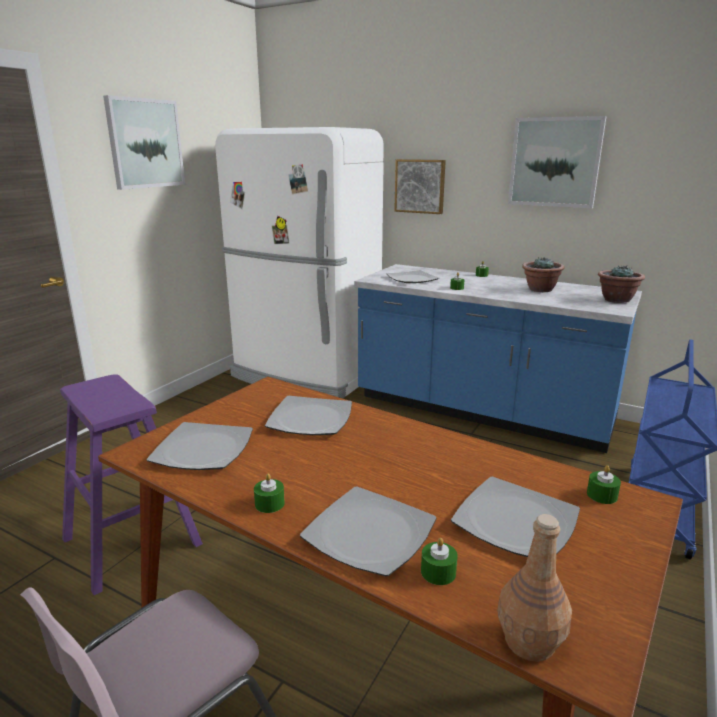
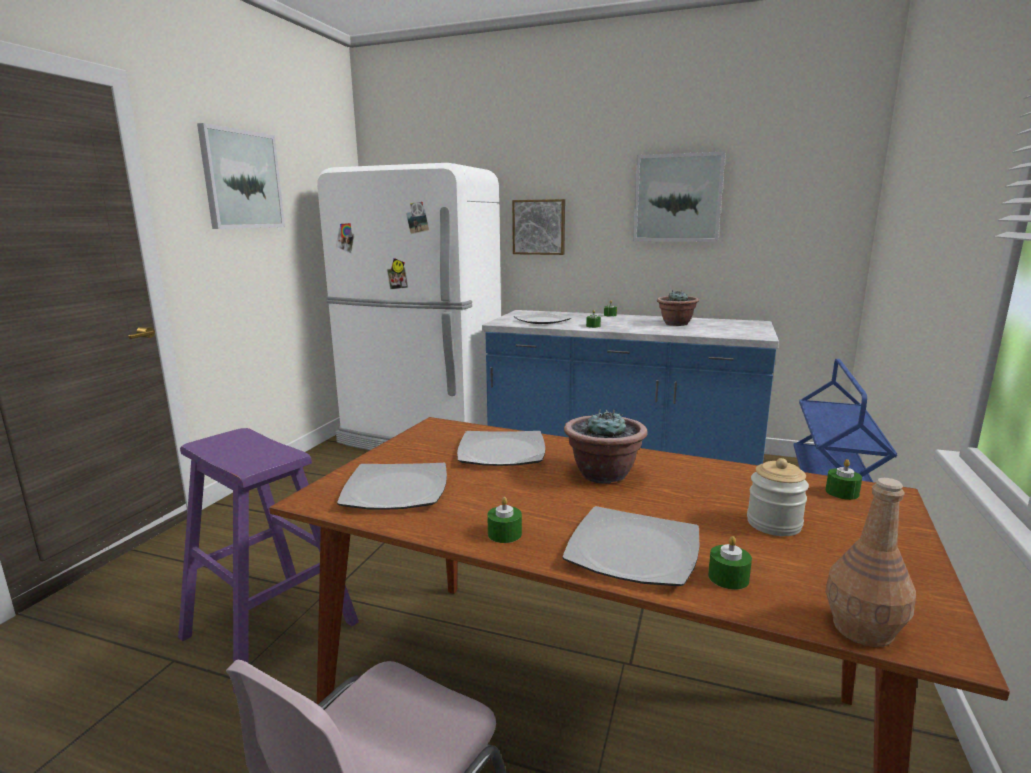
camera: 10 degrees left, 5 degrees down
plate [451,477,580,557] -> jar [747,458,809,536]
potted plant [598,265,645,303] -> potted plant moved to [564,409,648,484]

